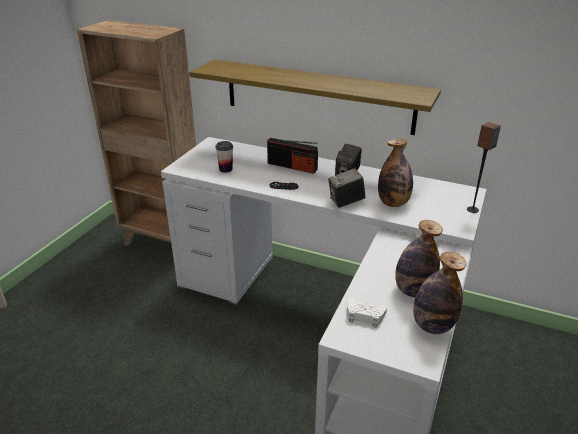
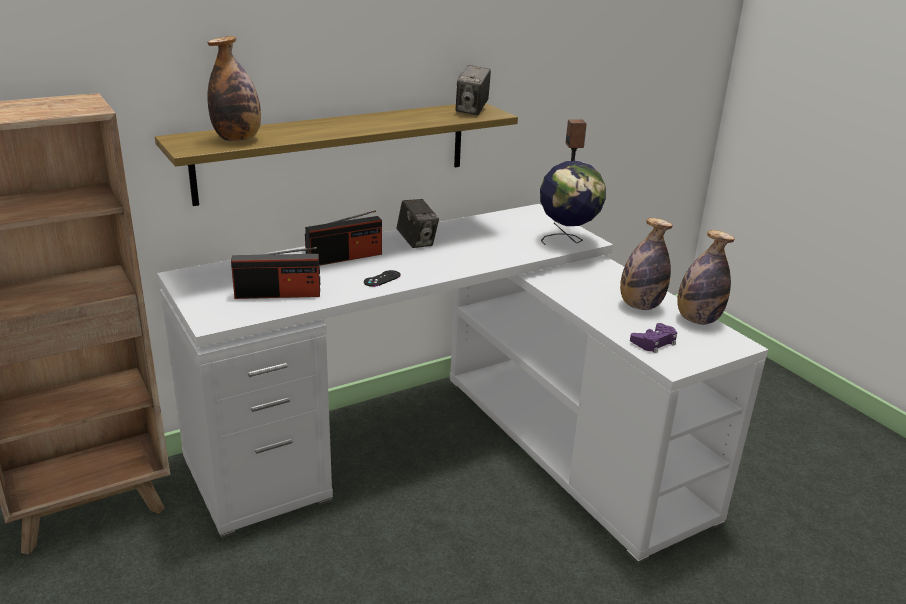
camera: 55 degrees left, 5 degrees down
cup [215,141,233,173] -> radio [231,247,320,299]
camera [328,168,365,208] -> camera moved to [456,65,491,115]
white game controller [347,299,387,327] -> purple game controller [630,323,677,353]
bottle [378,139,413,207] -> bottle moved to [207,36,261,141]
none -> globe [540,161,606,245]

